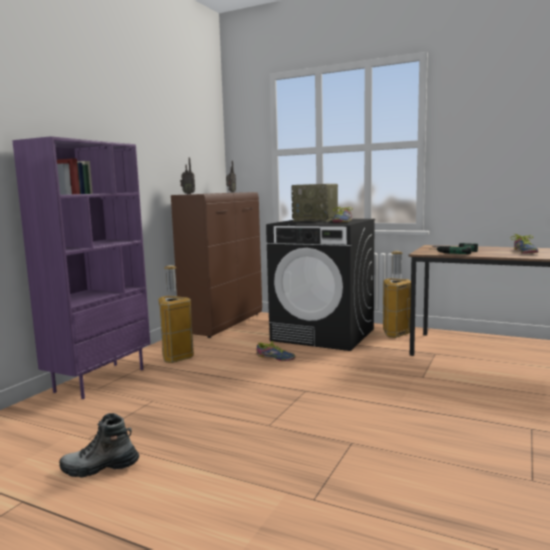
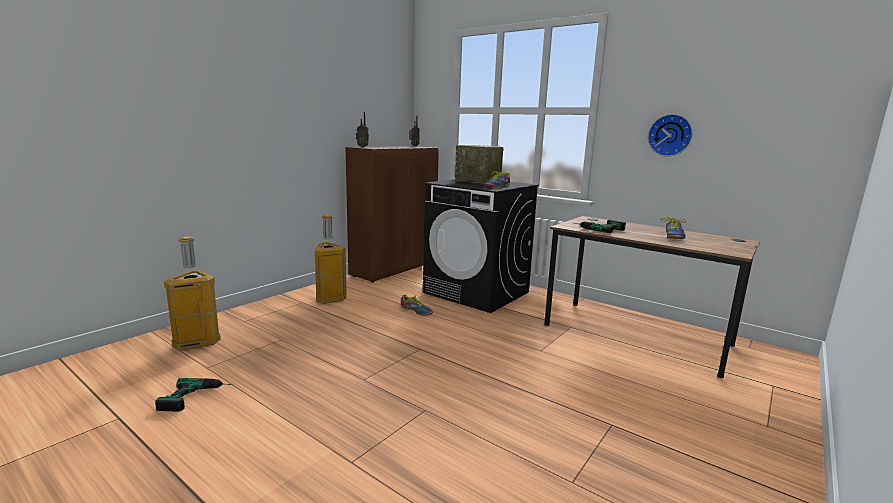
camera: 10 degrees right, 5 degrees up
purple bookcase [12,136,150,399] -> none
boot [59,413,139,478] -> power drill [155,378,232,412]
trash can [383,251,411,338] -> trash can moved to [164,236,221,350]
none -> wall clock [648,114,693,157]

